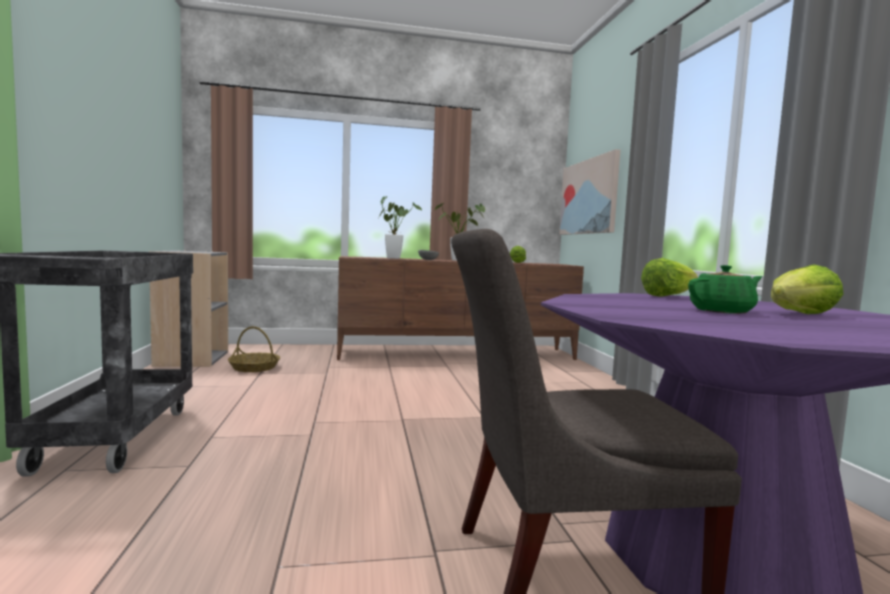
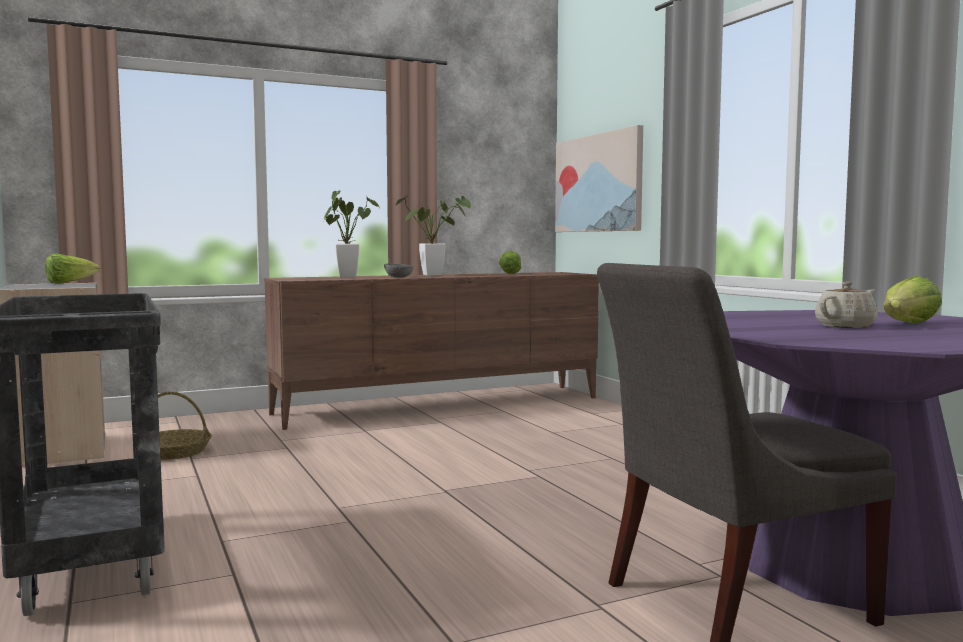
camera: 15 degrees left, 0 degrees up
lettuce [641,258,698,297] -> lettuce moved to [45,253,100,284]
green teapot [688,265,763,314] -> beige teapot [815,281,878,328]

